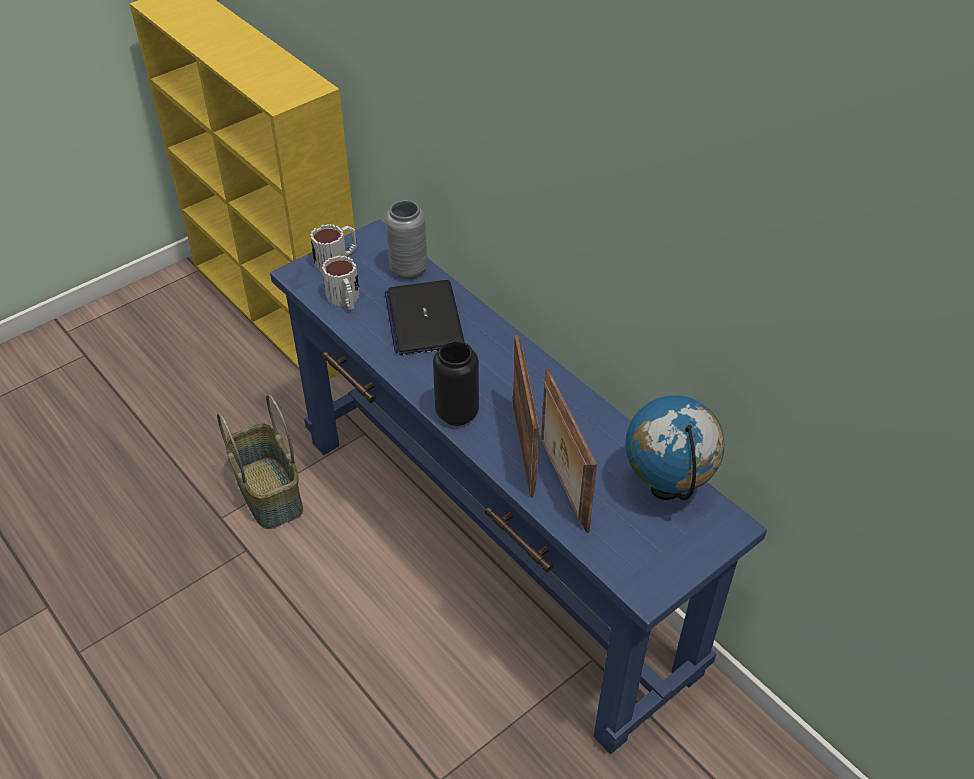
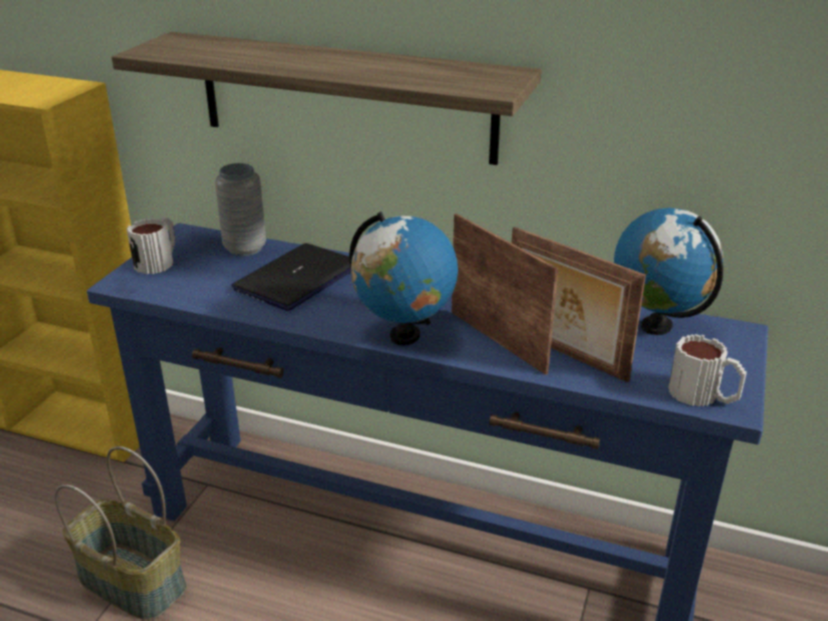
camera: 30 degrees left, 15 degrees down
mug [322,255,360,310] -> mug moved to [668,334,747,407]
laptop [385,280,465,355] -> laptop turned 75 degrees clockwise [232,243,351,311]
black vase [433,341,479,426] -> globe [349,212,458,345]
none -> shelf [112,32,541,165]

